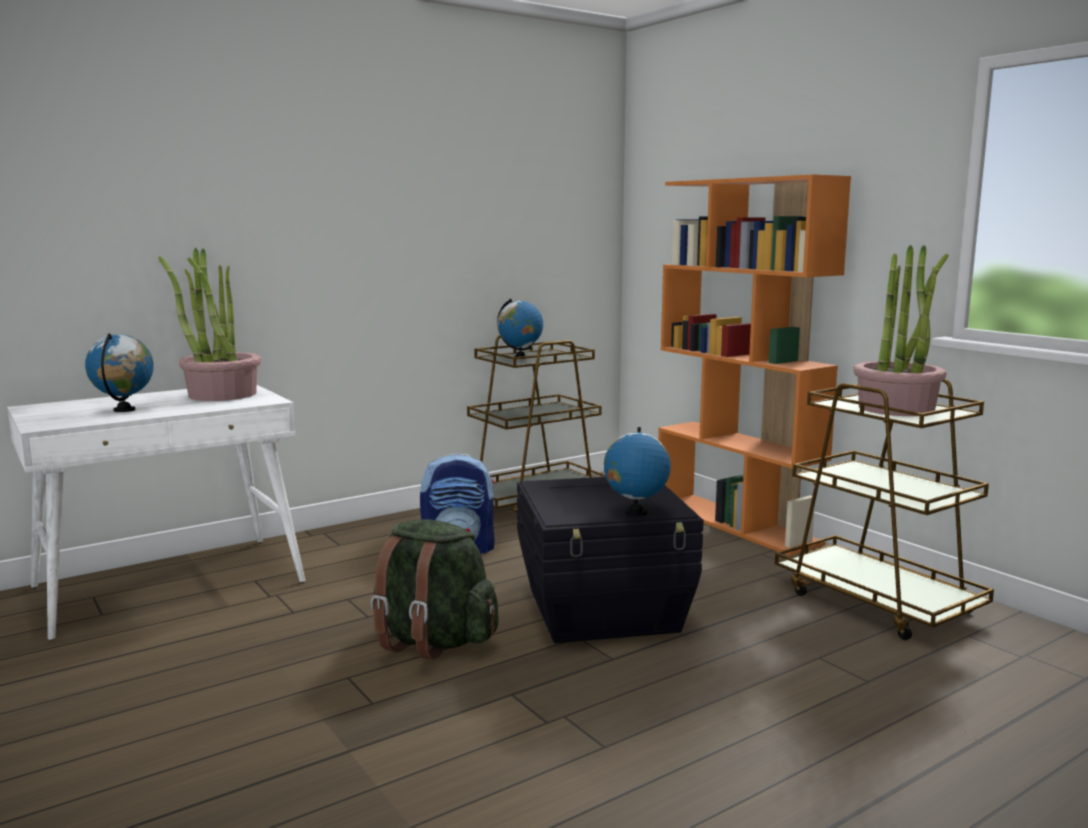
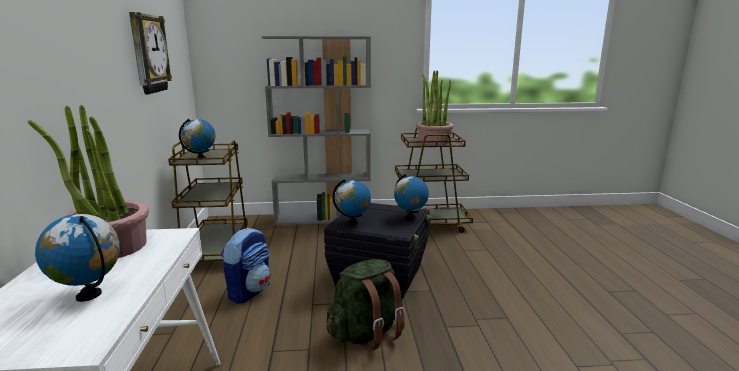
camera: 60 degrees left, 5 degrees up
orange bookcase [658,174,851,556] -> grey bookcase [262,36,371,225]
none -> wall clock [129,12,172,95]
none -> globe [333,179,371,225]

